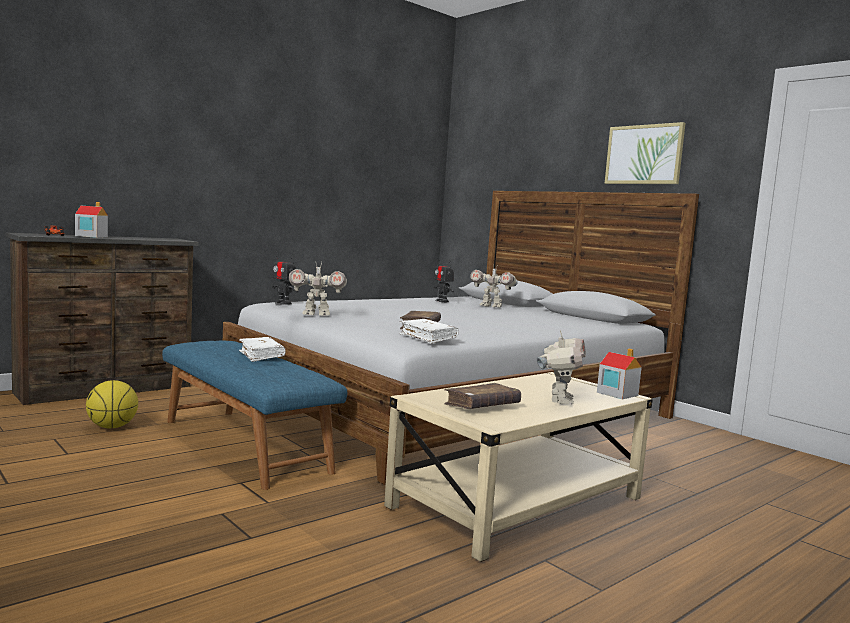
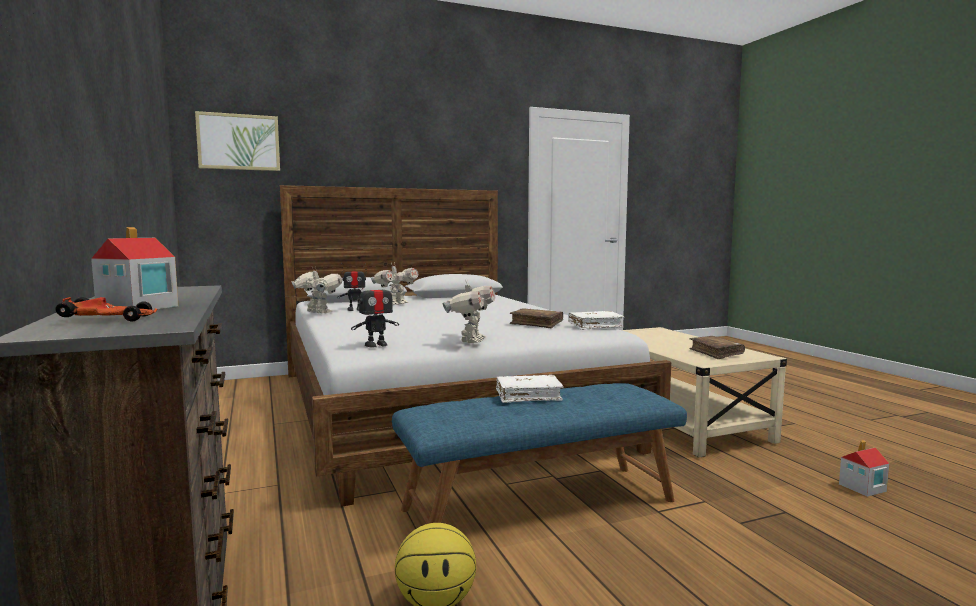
camera: 70 degrees left, 0 degrees up
toy robot [537,330,586,404] -> toy robot moved to [292,266,342,313]
toy house [597,349,642,399] -> toy house moved to [839,440,890,497]
picture [604,122,686,184] -> picture moved to [195,111,280,171]

